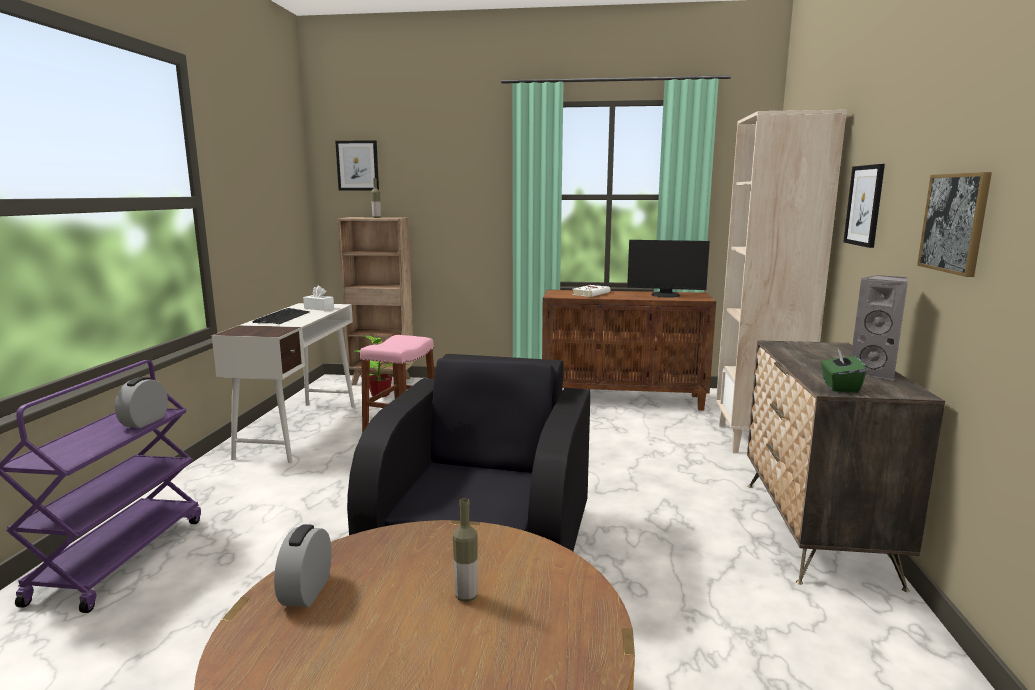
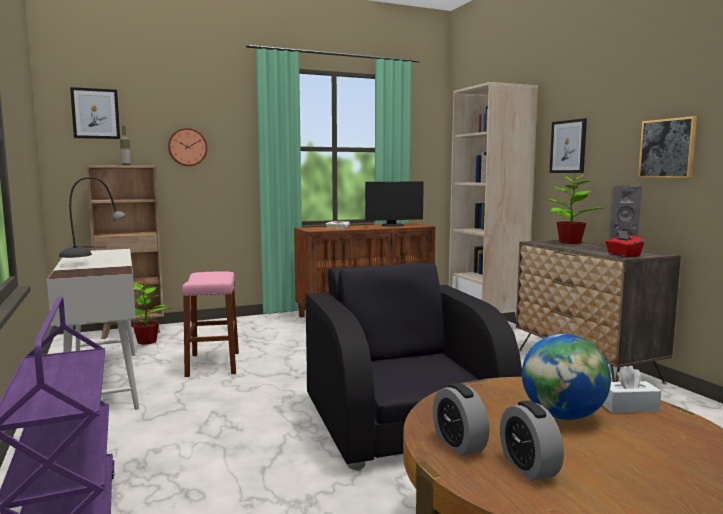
camera: 30 degrees left, 5 degrees down
alarm clock [115,377,168,428] -> alarm clock moved to [500,401,564,481]
keyboard [253,308,310,324] -> grey table lamp [59,177,126,258]
white tissue box [303,286,334,311] -> white tissue box moved to [602,366,661,413]
bottle [453,498,477,602] -> globe [522,334,611,420]
green tissue box [821,349,867,393] -> red tissue box [605,230,645,257]
none -> wall clock [168,128,207,166]
none -> potted plant [545,172,607,244]

